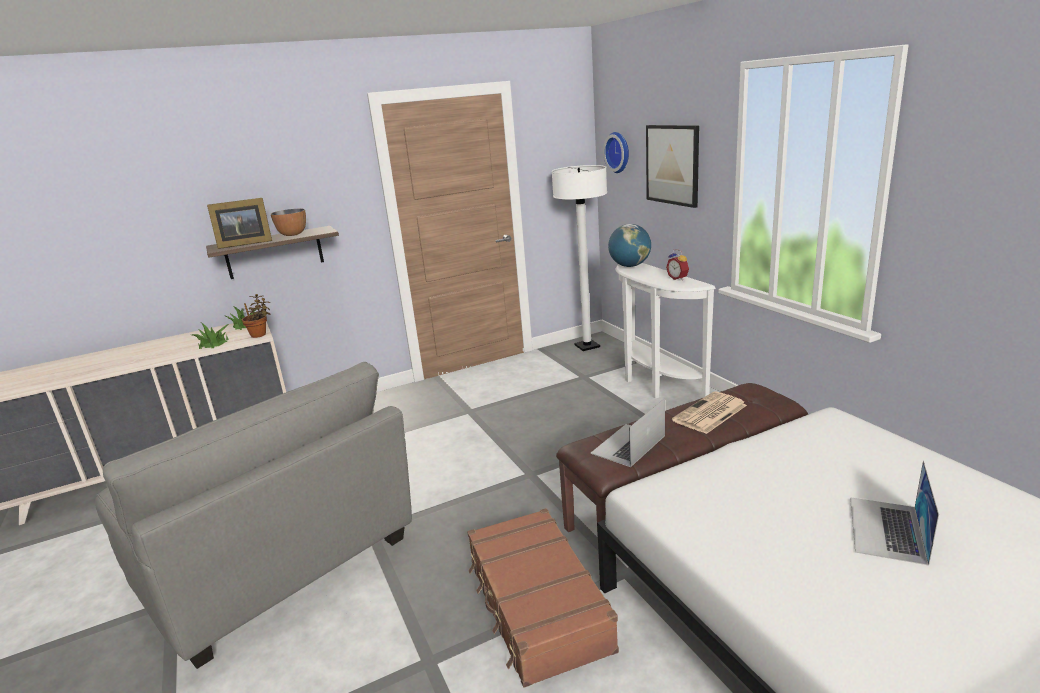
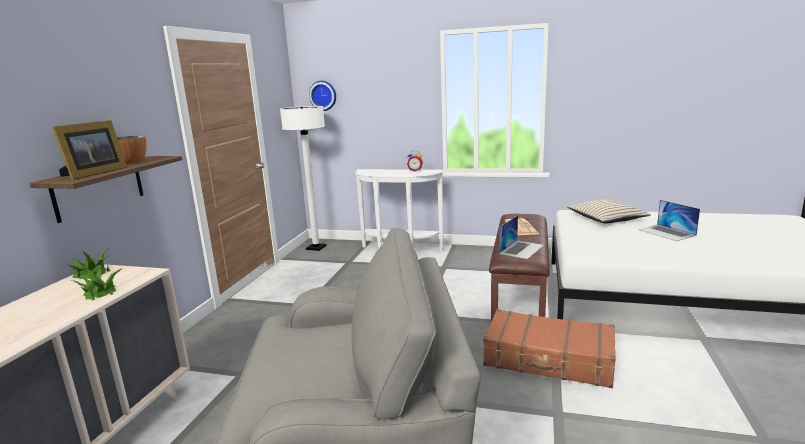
camera: 50 degrees left, 5 degrees down
potted plant [242,294,271,338] -> none
laptop [590,398,665,467] -> laptop turned 135 degrees counterclockwise [499,216,544,259]
globe [608,224,651,267] -> none
picture [646,125,699,208] -> none
none -> beige pillow [567,199,651,223]

